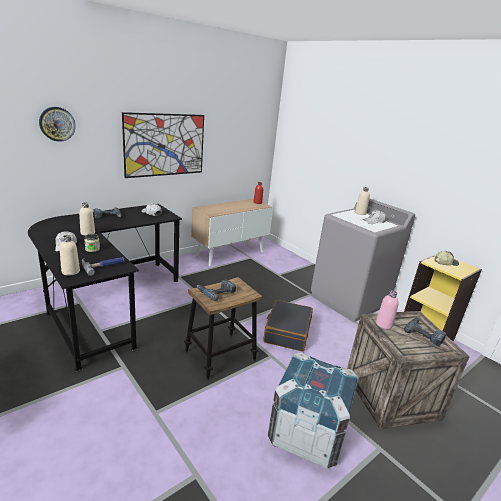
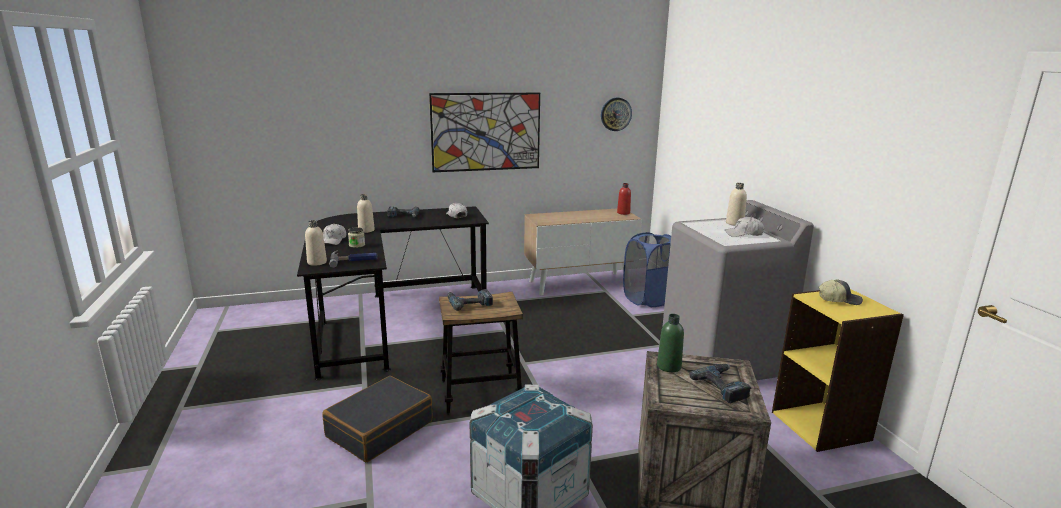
camera: 25 degrees right, 5 degrees down
wall clock [39,107,76,142] -> wall clock moved to [601,98,632,131]
black suitcase [263,300,313,352] -> black suitcase moved to [323,376,433,462]
pink bottle [376,290,399,329] -> green bottle [657,314,684,372]
none -> blue laundry basket [623,232,671,307]

